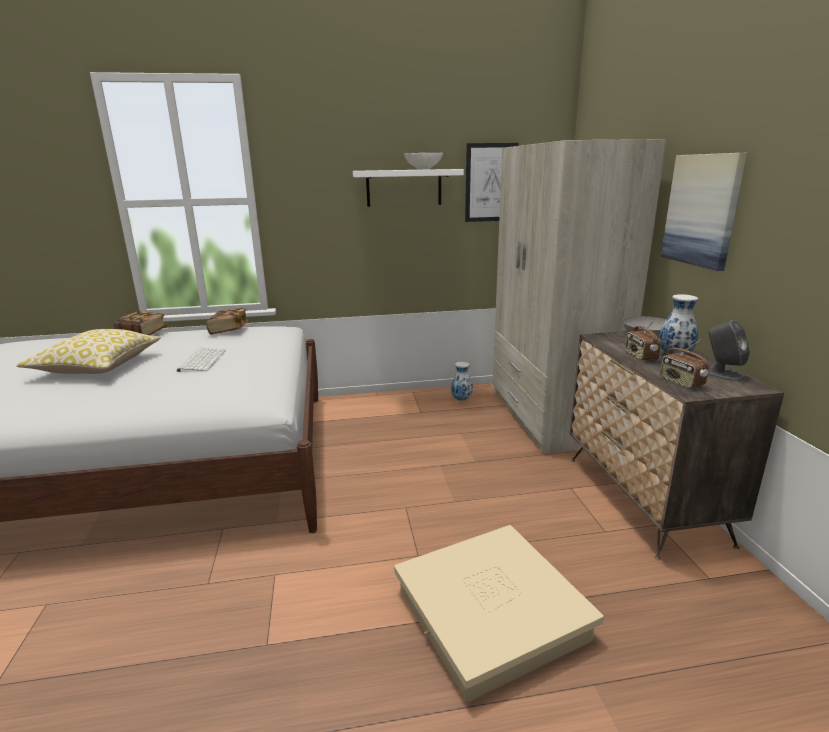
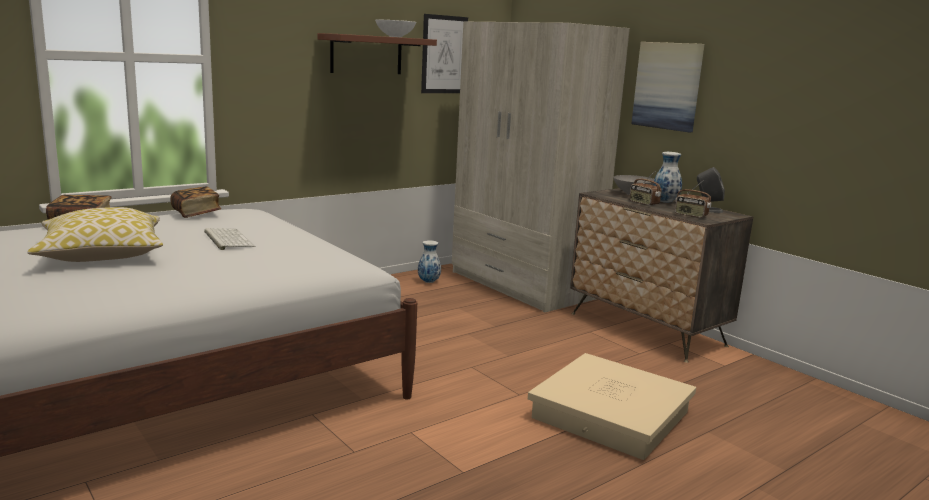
camera: 30 degrees left, 5 degrees down
white shelf [353,169,464,207] -> brown shelf [317,33,437,74]

